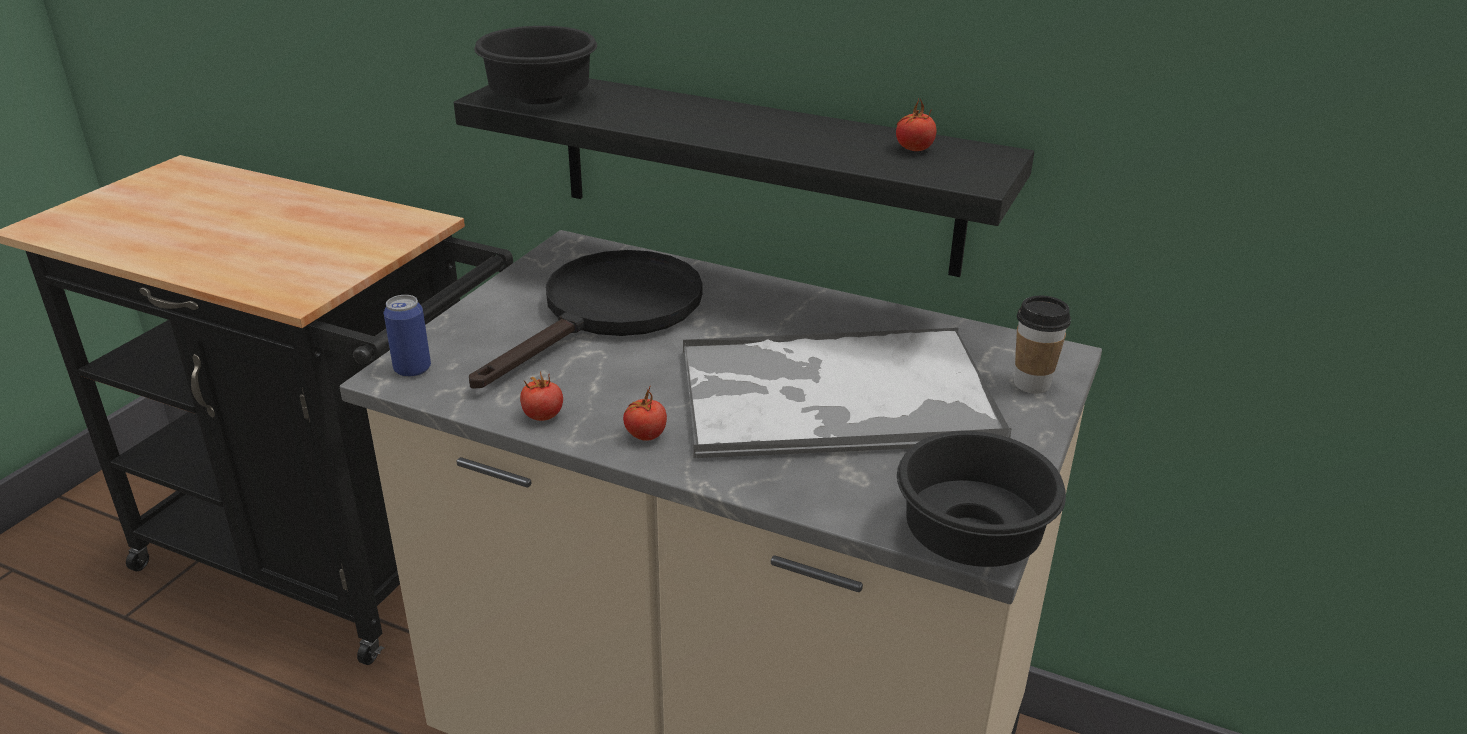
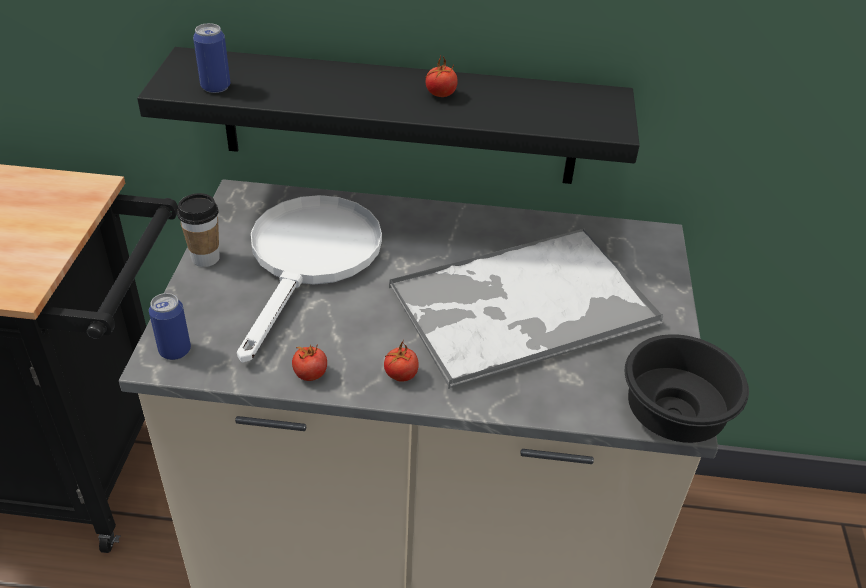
camera: 20 degrees left, 10 degrees up
black frying pan [469,250,703,389] -> white frying pan [237,195,382,363]
black bowl [474,26,597,104] -> can [193,23,230,93]
tomato [896,98,936,151] -> tomato moved to [425,56,458,97]
cup [1014,296,1071,394] -> cup moved to [177,193,220,267]

